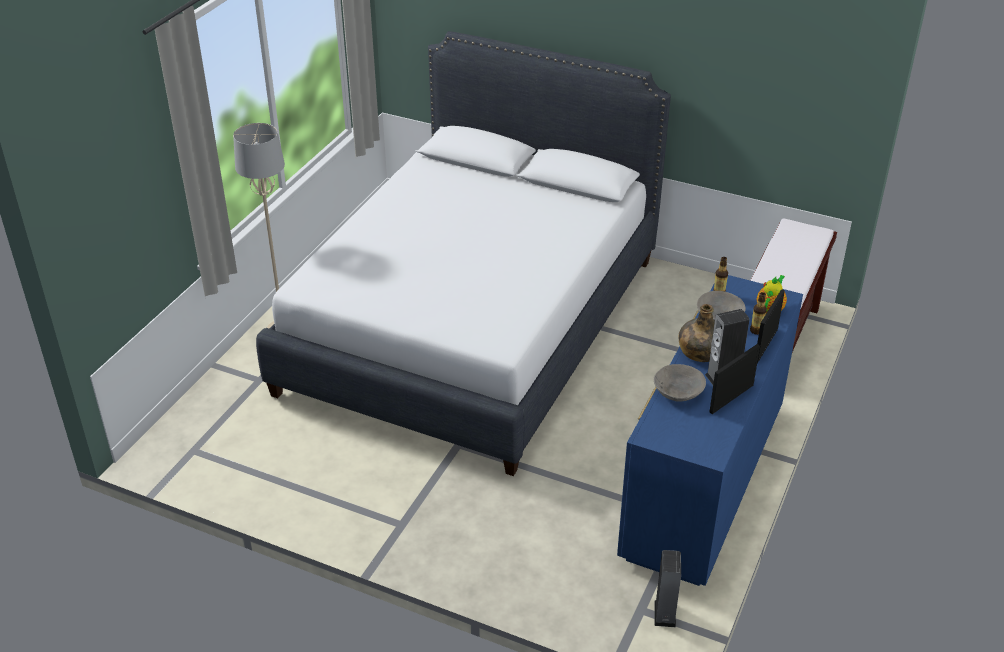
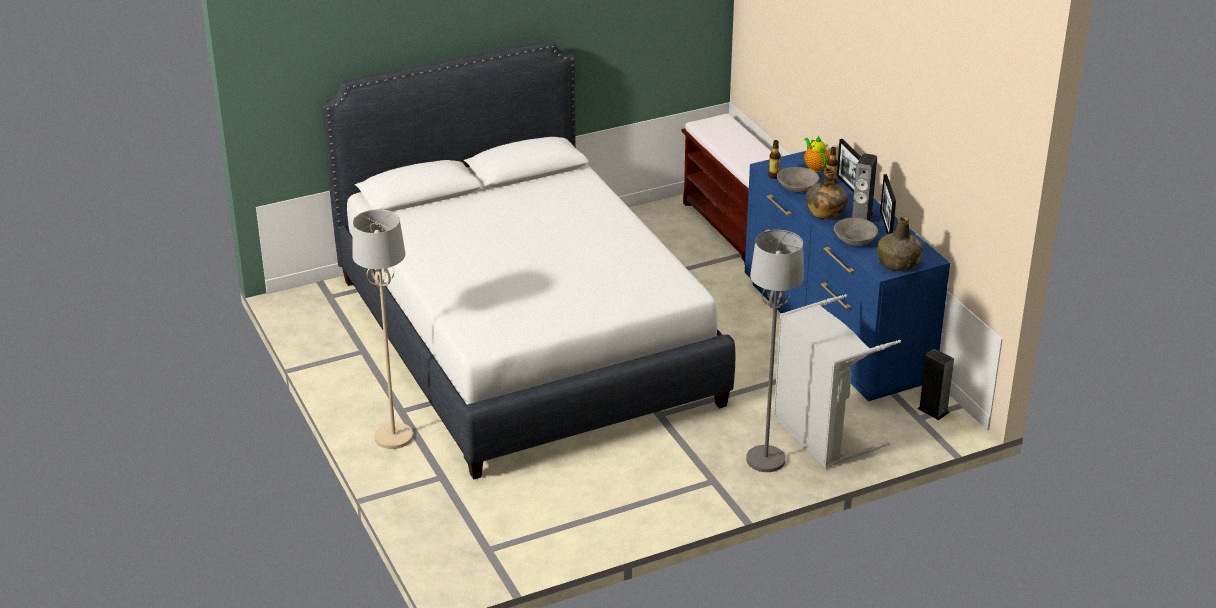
camera: 50 degrees left, 5 degrees down
none -> grey floor lamp [746,230,804,472]
none -> grey laundry basket [773,294,901,468]
none -> green bottle [877,217,923,271]

